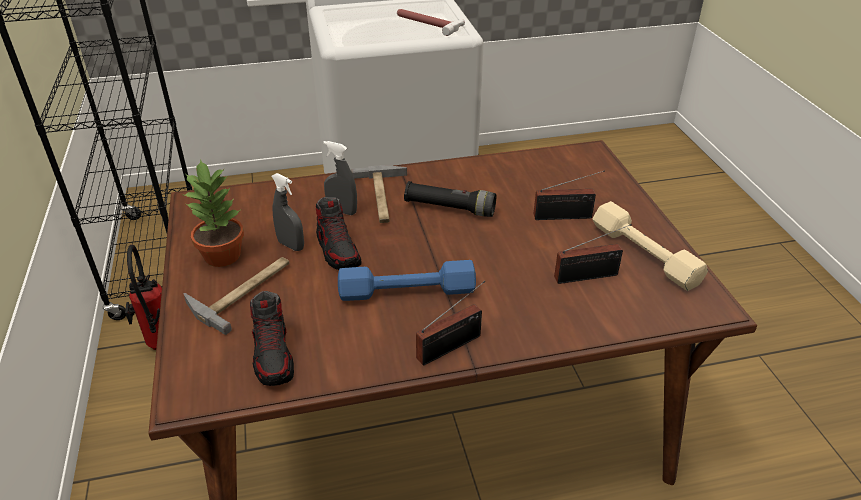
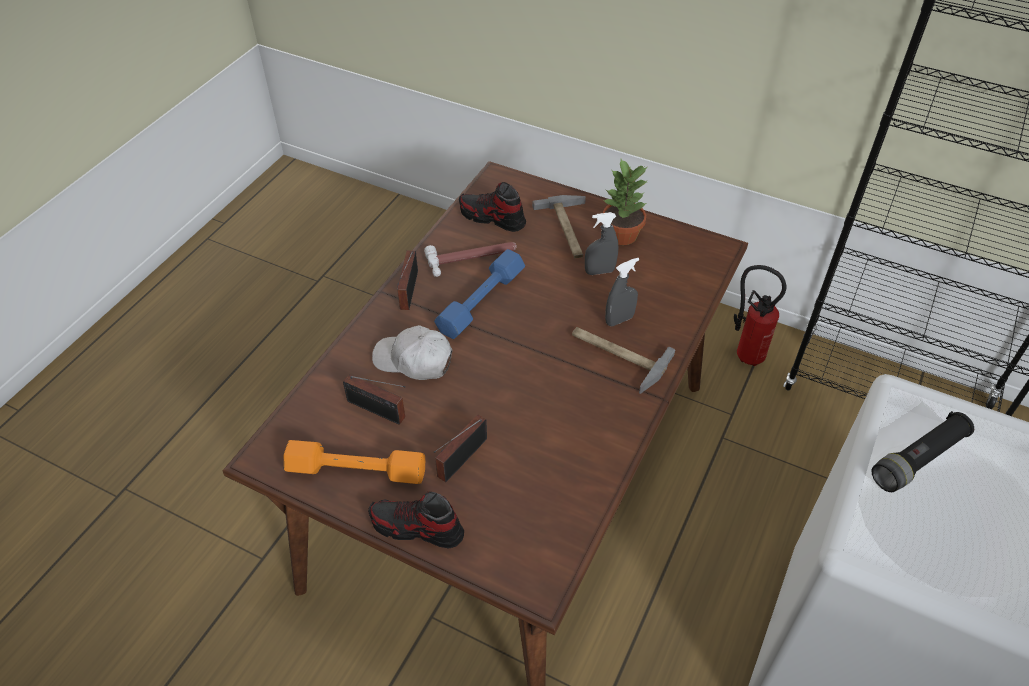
camera: 130 degrees right, 10 degrees up
shoe [315,197,362,270] -> shoe moved to [368,492,464,548]
hammer [397,9,465,36] -> hammer moved to [424,242,517,277]
black flashlight [404,181,496,217] -> black flashlight moved to [871,411,974,492]
radio [554,224,632,284] -> radio turned 90 degrees counterclockwise [343,375,406,425]
beige dumbbell [592,201,708,291] -> orange dumbbell [284,440,425,484]
none -> white cap [372,325,453,380]

